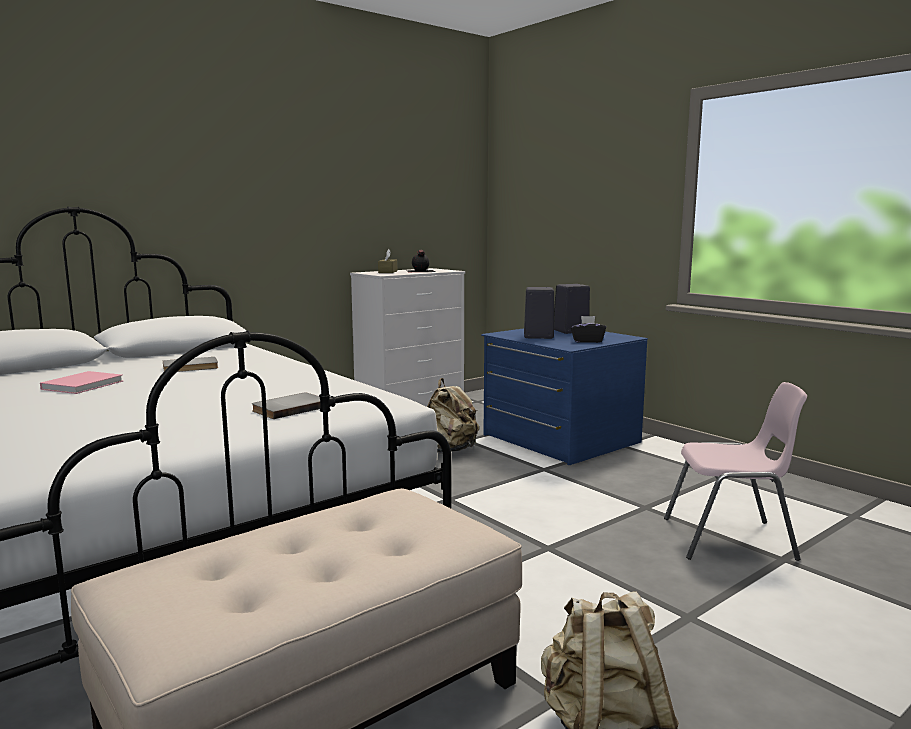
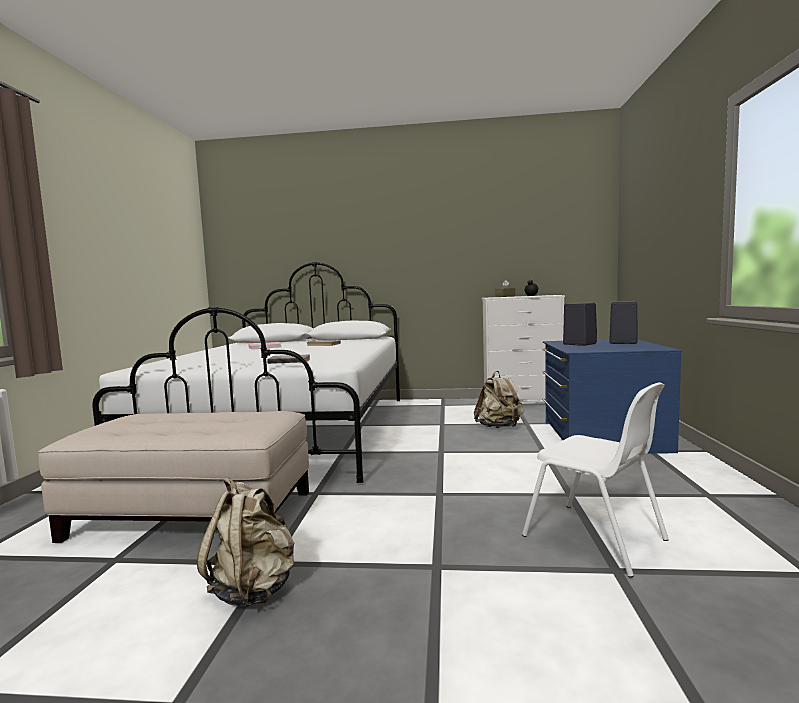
camera: 45 degrees right, 5 degrees down
black tissue box [571,316,606,343] -> none
pink chair [664,382,807,561] -> white chair [522,383,669,578]

